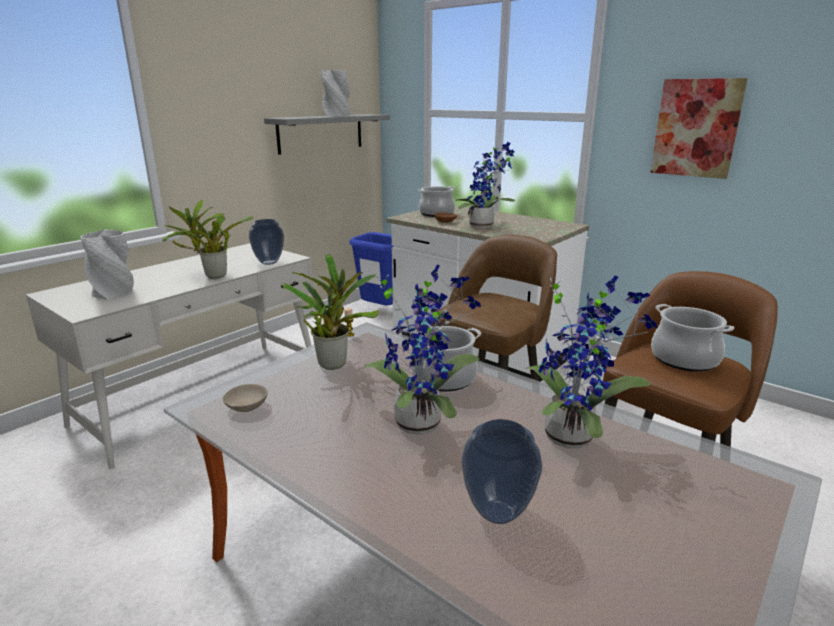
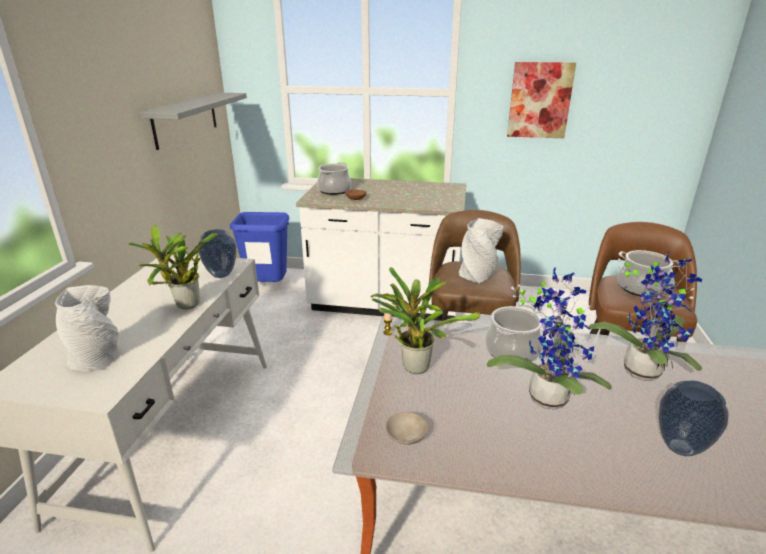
camera: 30 degrees left, 5 degrees up
grey vase [321,70,350,116] -> grey vase moved to [459,218,503,284]
potted plant [455,142,515,228] -> none

